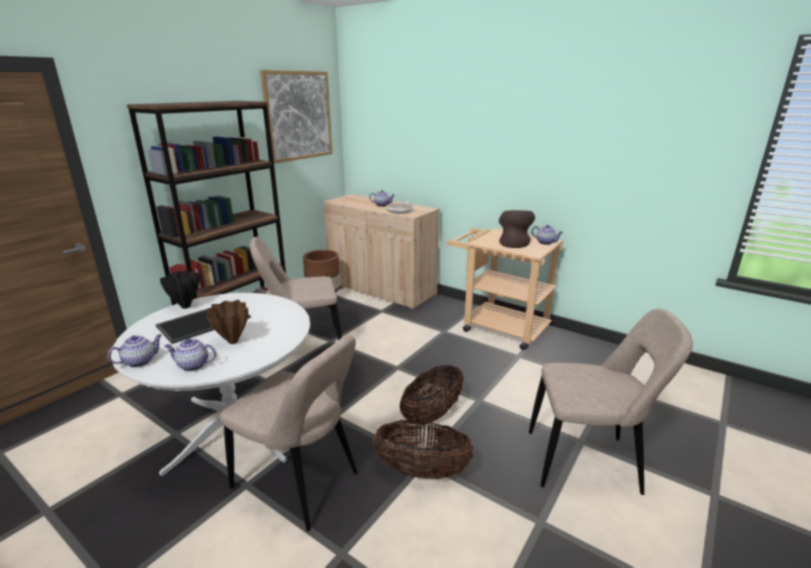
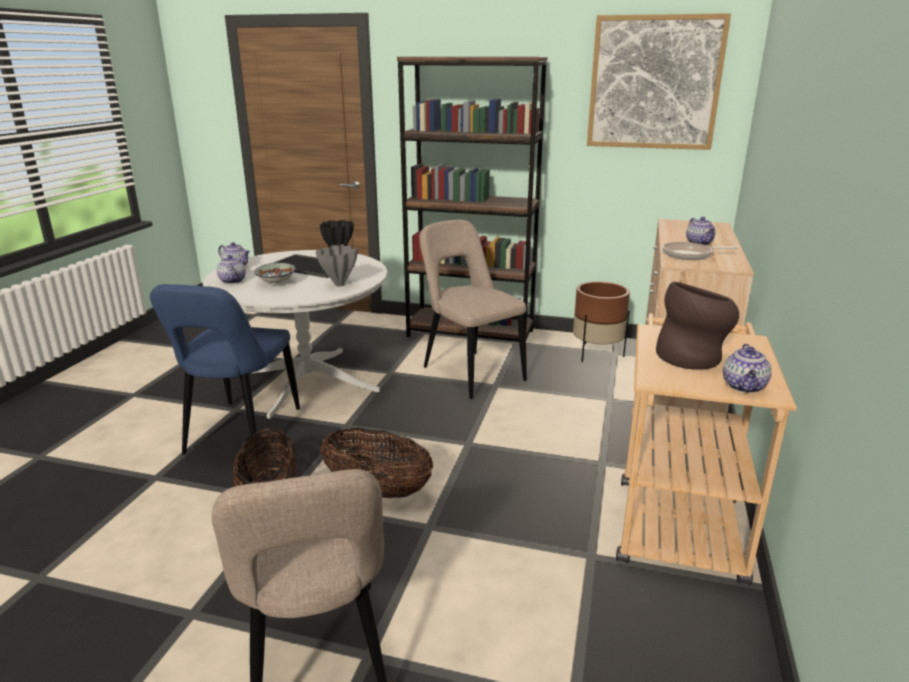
camera: 70 degrees right, 0 degrees up
brown vase [206,300,248,344] -> bowl [254,263,296,284]
beige chair [220,334,358,531] -> blue chair [150,284,300,458]
none -> grey vase [316,244,358,287]

